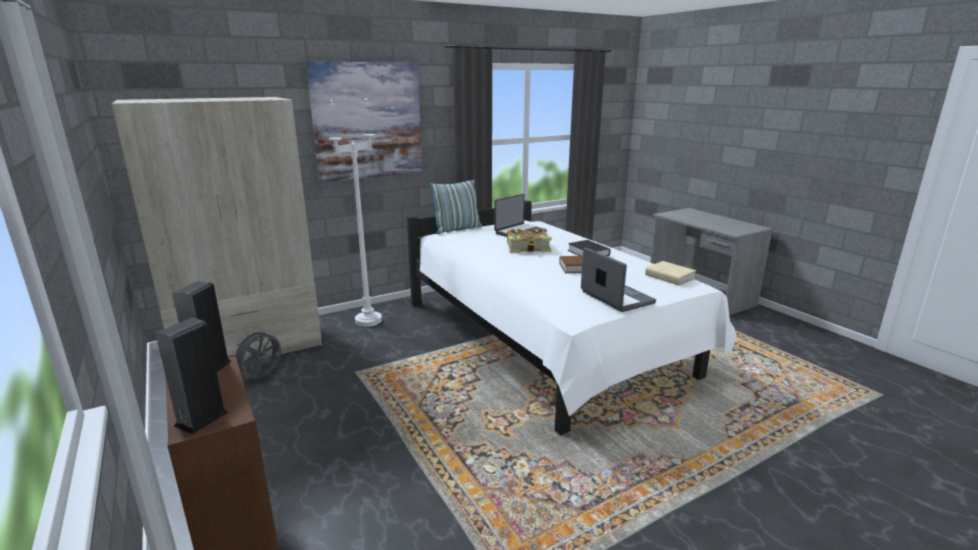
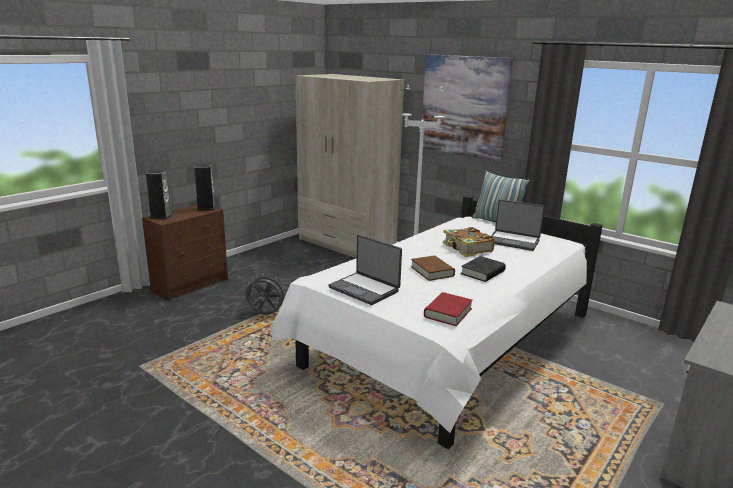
camera: 70 degrees right, 0 degrees up
grey fan [231,329,281,380] -> grey fan moved to [246,274,287,315]
laptop [581,247,656,312] -> laptop turned 90 degrees clockwise [328,235,402,305]
beige book [645,261,696,286] -> red book [424,292,473,326]

